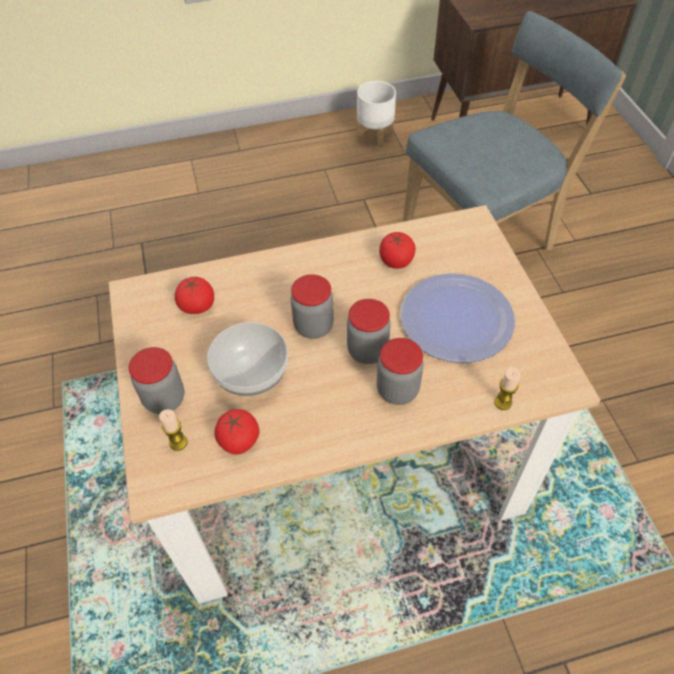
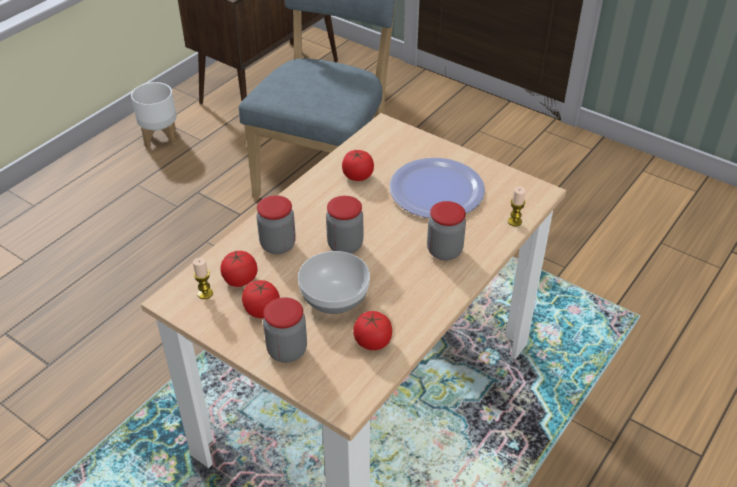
camera: 40 degrees left, 10 degrees down
candle [159,409,188,451] -> candle moved to [193,258,213,299]
jar [347,299,391,364] -> jar moved to [257,195,296,254]
none -> tomato [242,280,280,319]

